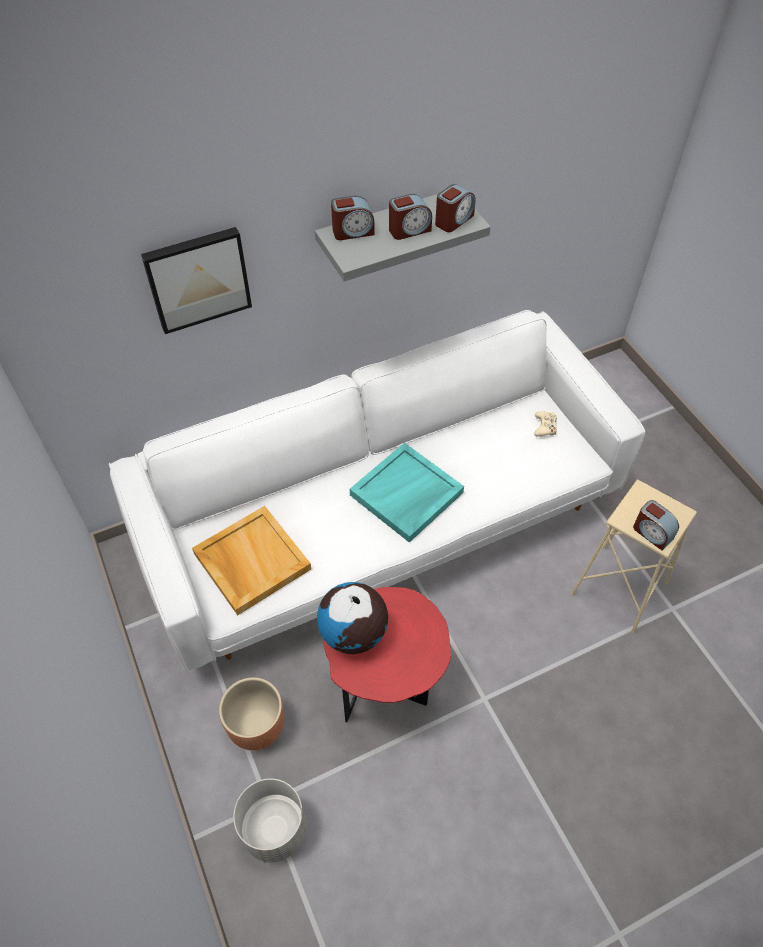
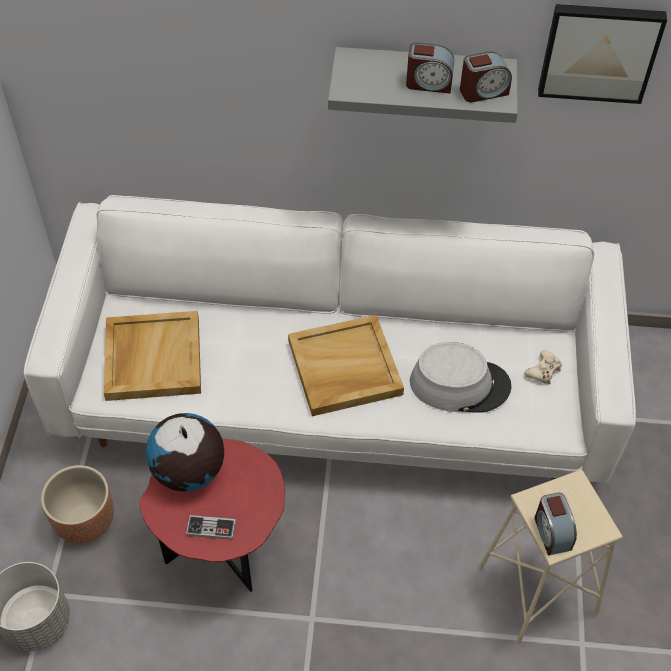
camera: 30 degrees right, 0 degrees up
picture [141,227,252,334] -> picture moved to [538,4,667,104]
alarm clock [331,196,374,240] -> none
turquoise tray [350,443,464,543] -> beige tray [288,315,404,416]
none -> game controller [186,515,236,540]
none -> grey hat [410,342,512,413]

